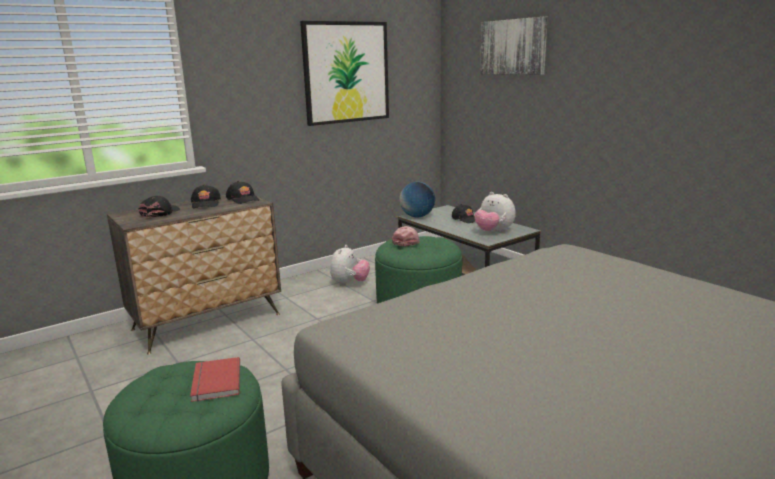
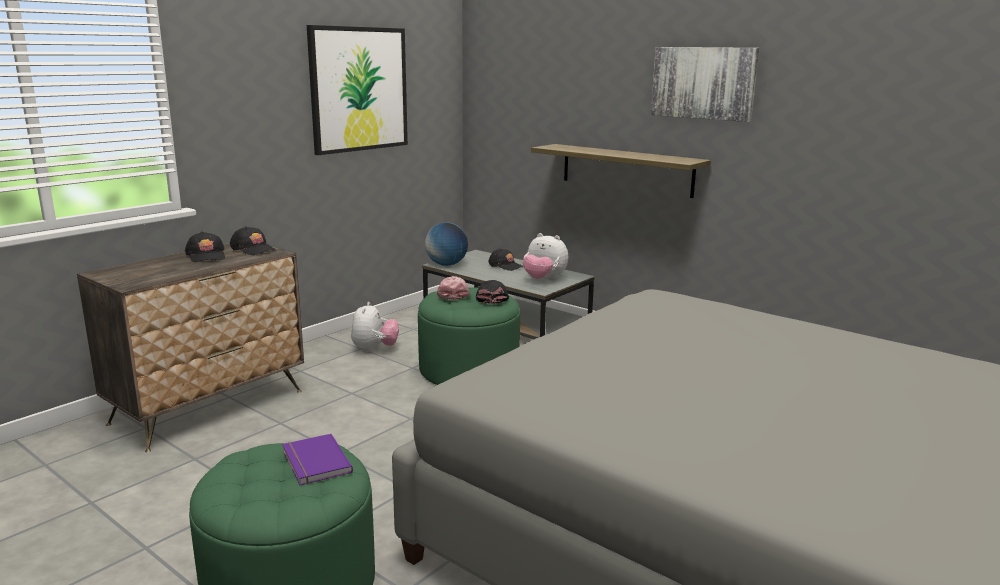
camera: 15 degrees left, 0 degrees up
black cap [138,196,180,218] -> black cap moved to [476,280,509,304]
red book [190,357,240,402] -> purple book [282,434,353,485]
picture [480,16,548,75] -> picture moved to [651,47,759,122]
none -> shelf [531,144,711,198]

